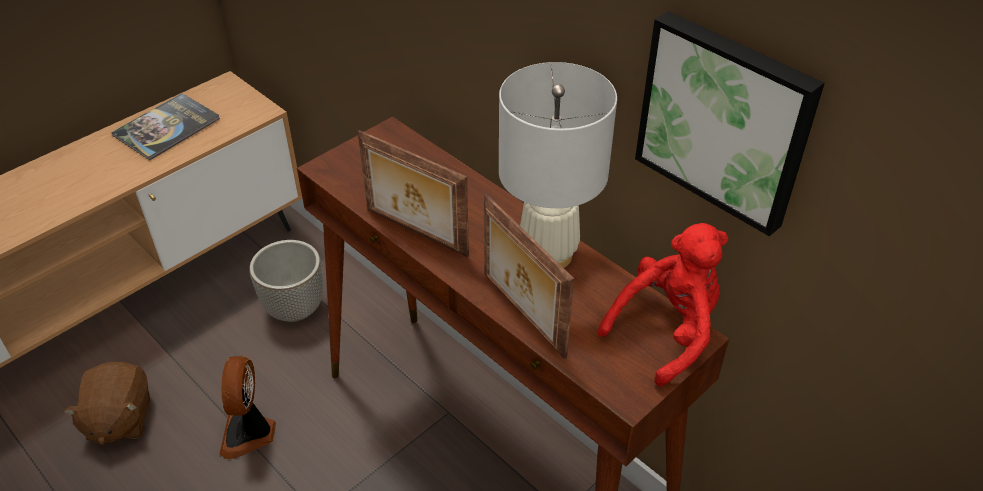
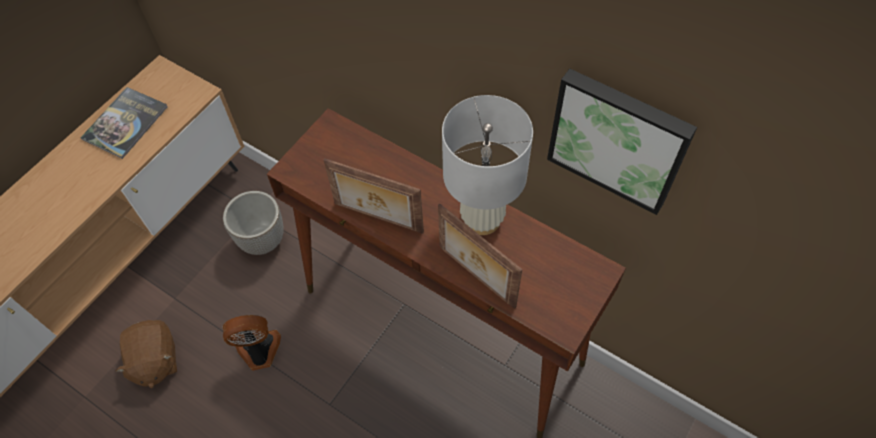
camera: 10 degrees left, 15 degrees up
fan [219,356,276,459] -> fan turned 90 degrees clockwise [222,315,281,371]
red plush toy [598,223,728,386] -> none

